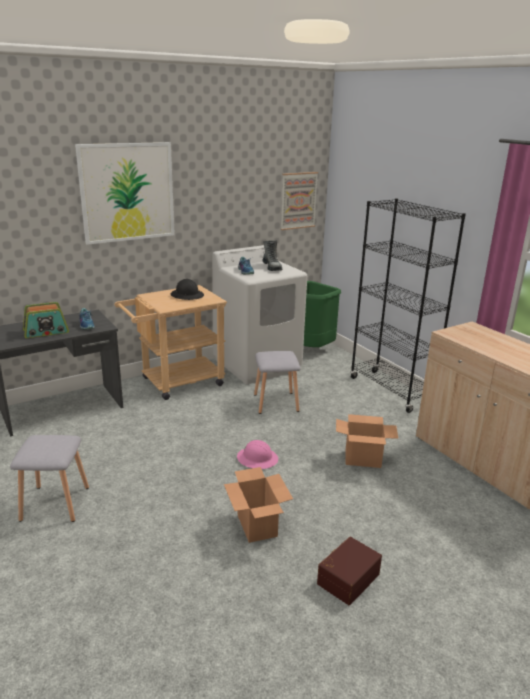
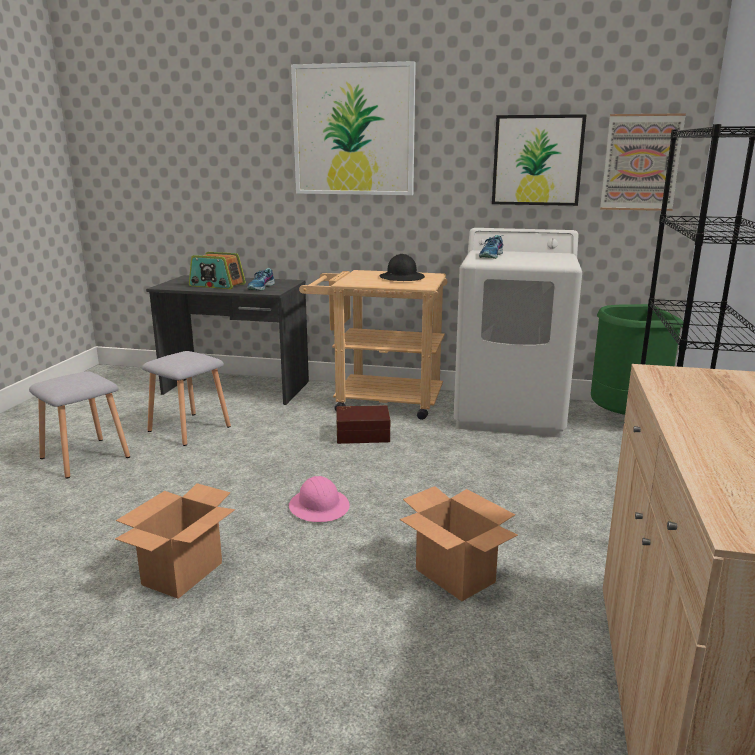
camera: 45 degrees right, 5 degrees down
grey stool [254,351,300,414] -> grey stool moved to [142,351,231,446]
boot [263,240,283,271] -> none
brown storage box [317,537,382,605] -> brown storage box moved to [336,405,390,444]
none -> picture [492,114,587,206]

